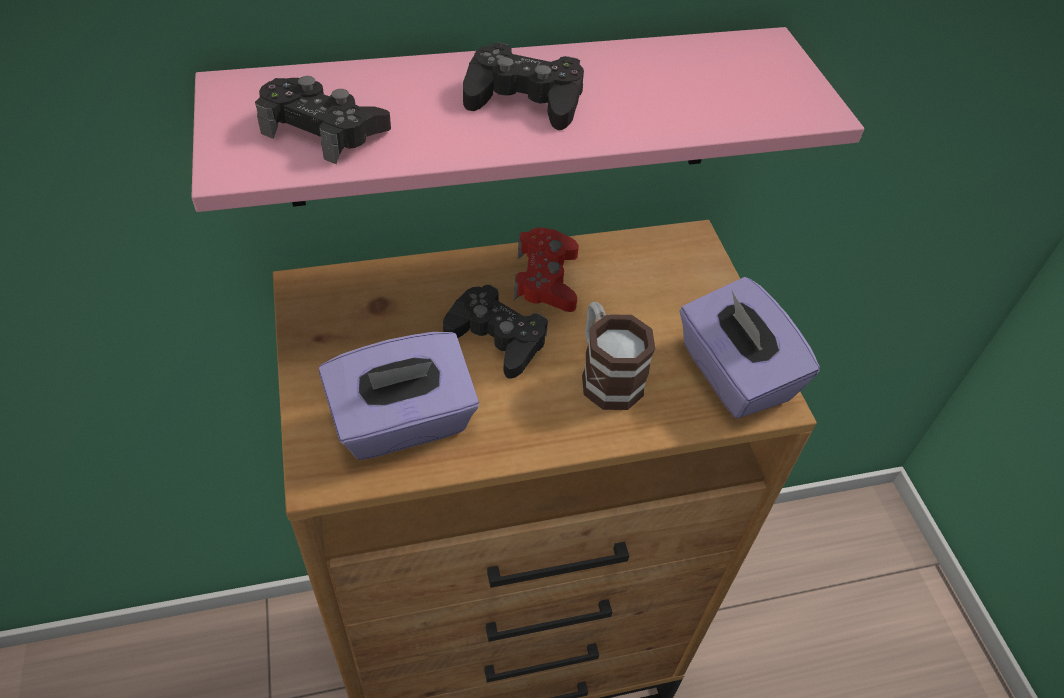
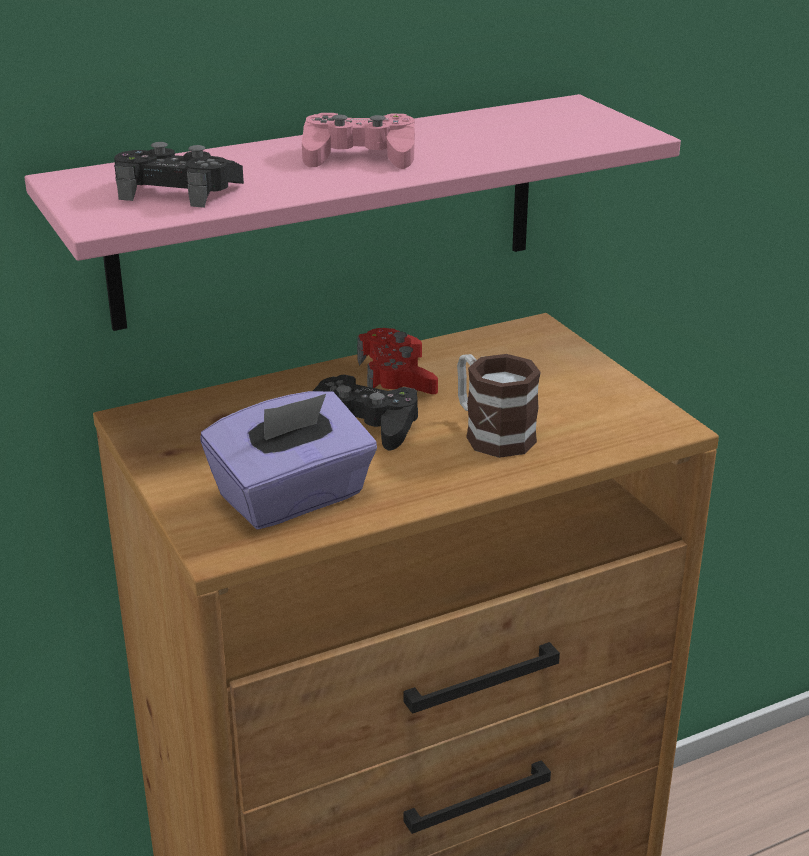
camera: 10 degrees left, 20 degrees down
black game controller [463,42,584,130] -> pink game controller [302,113,415,169]
purple tissue box [679,277,820,419] -> none

